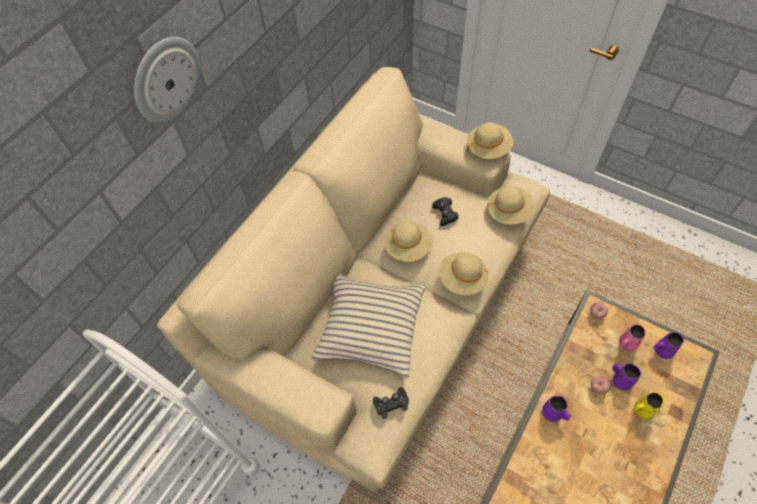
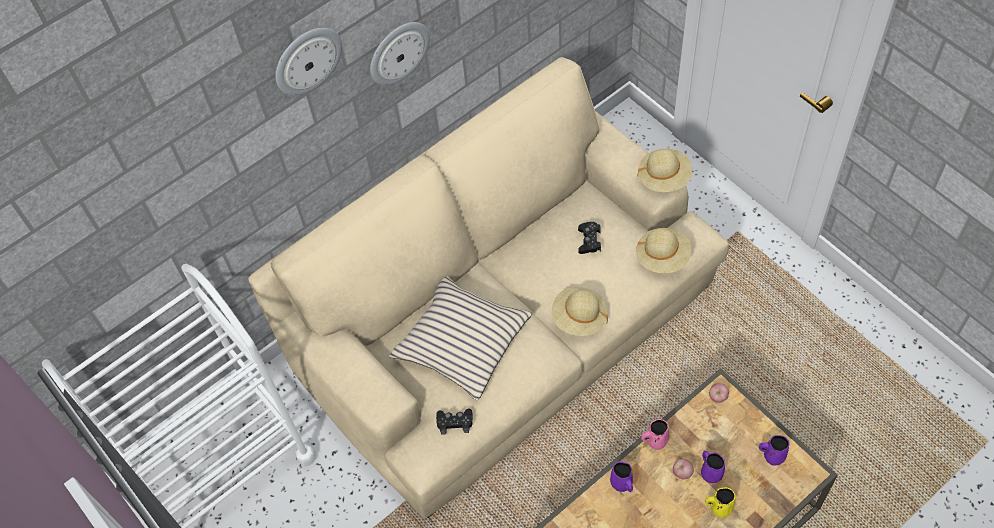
camera: 20 degrees right, 0 degrees up
beige hat [385,222,433,262] -> none
pink mug [619,324,646,351] -> pink mug moved to [641,419,669,450]
none -> wall clock [370,22,430,85]

